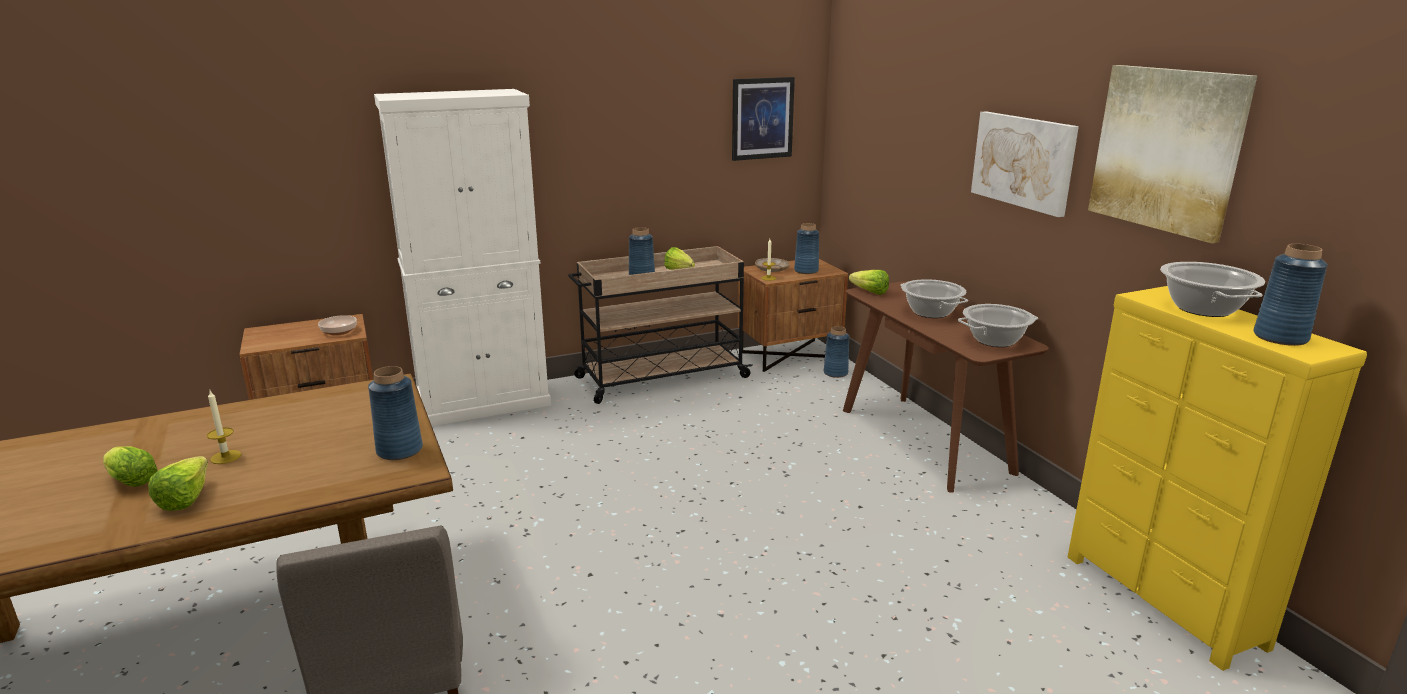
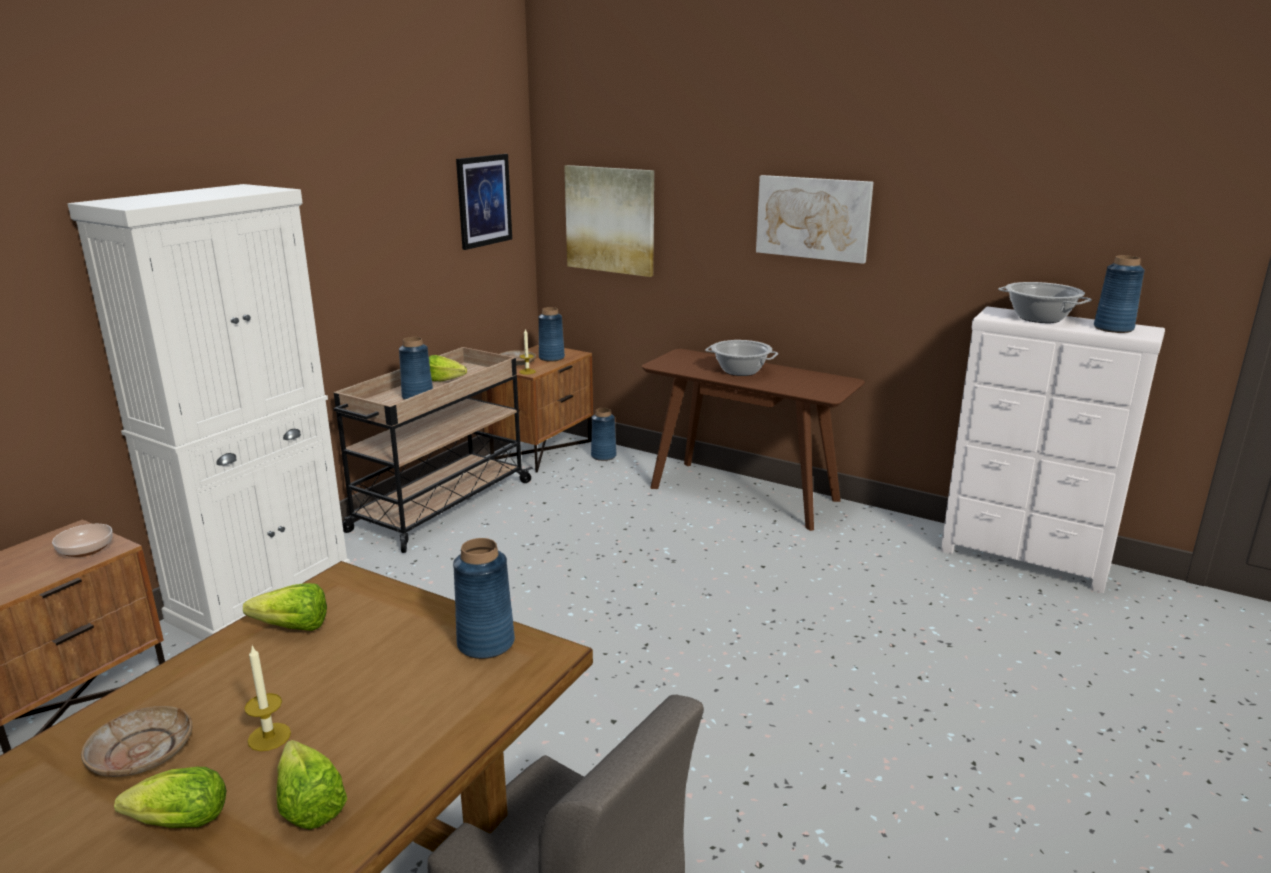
camera: 35 degrees left, 0 degrees up
lettuce [849,270,889,295] -> lettuce moved to [243,583,327,631]
cooking pot [958,304,1038,347] -> none
yellow dresser [1068,286,1367,671] -> white dresser [941,306,1165,593]
picture [1088,65,1257,244] -> picture moved to [564,165,654,277]
none -> beige plate [81,706,192,777]

